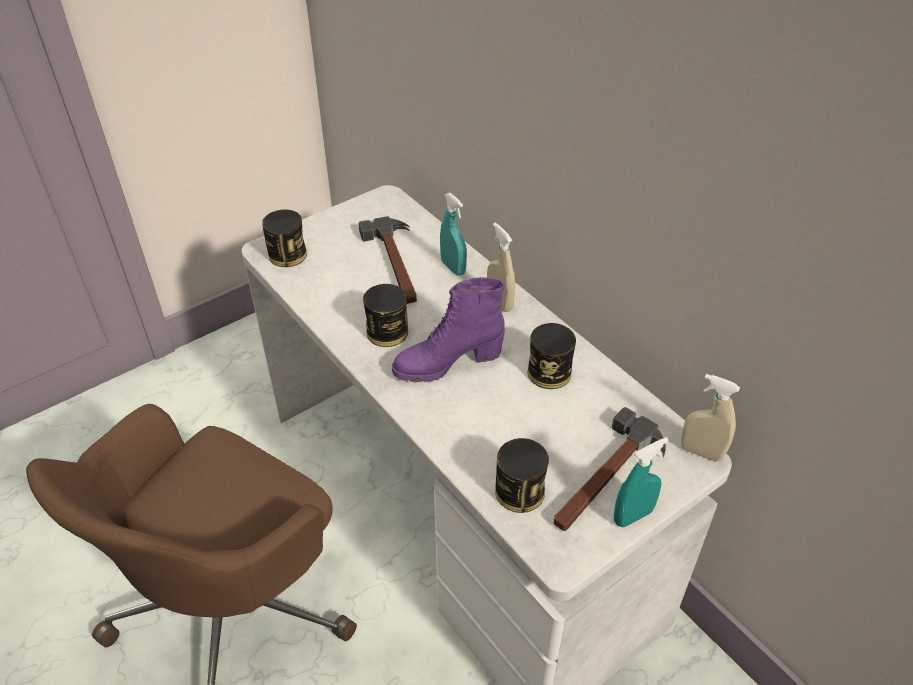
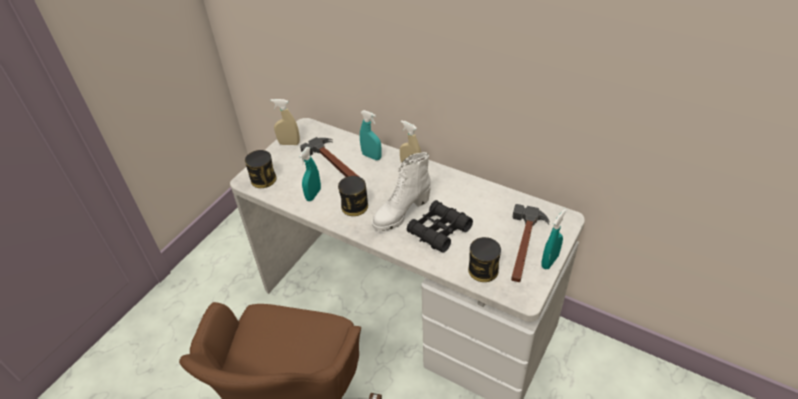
camera: 20 degrees left, 0 degrees up
purple boot [392,277,505,382] -> white boot [372,152,431,231]
can [528,323,576,389] -> none
beige spray bottle [681,374,740,462] -> beige spray bottle moved to [271,99,300,145]
none -> turquoise spray bottle [299,147,321,201]
none -> black binoculars [407,200,473,253]

